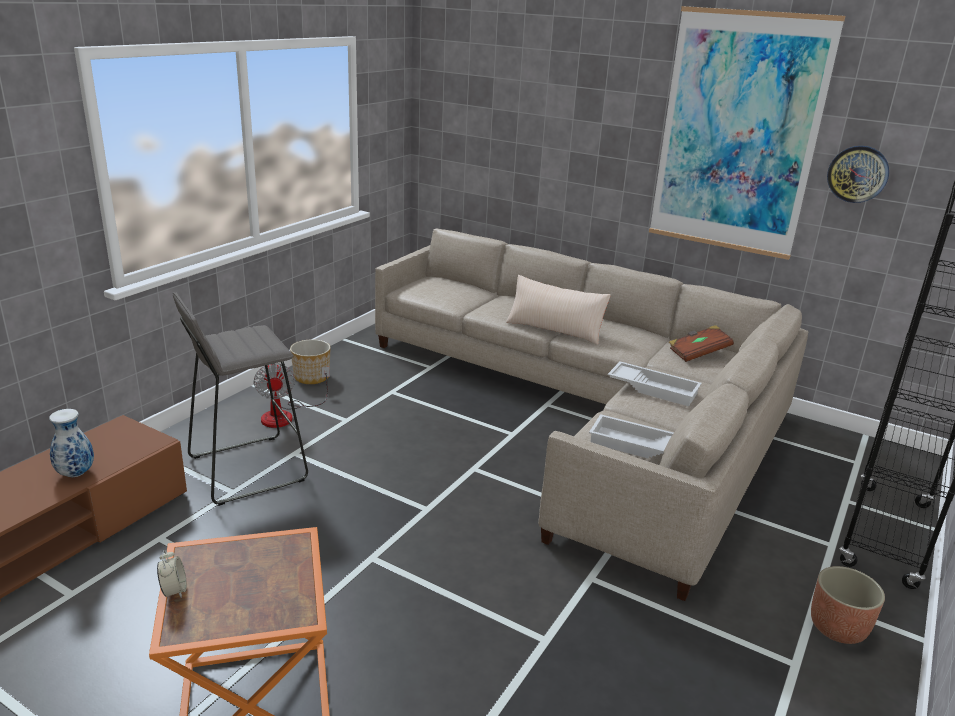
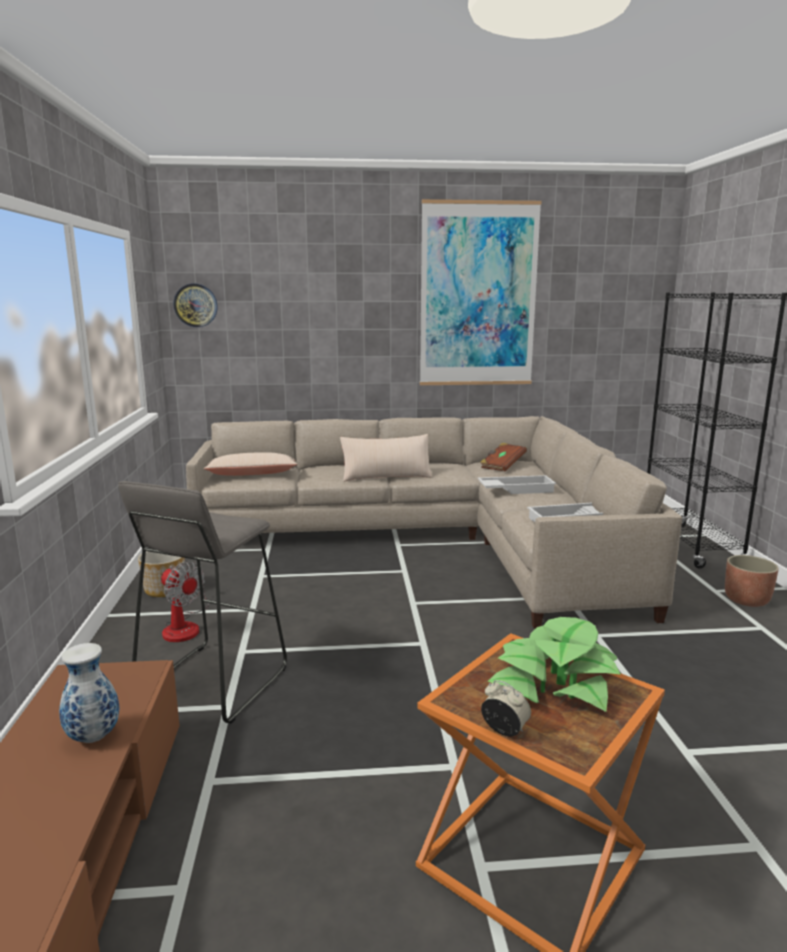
camera: 35 degrees left, 10 degrees down
wall clock [827,146,889,203] -> wall clock moved to [174,284,218,327]
none -> beige pillow [204,452,297,476]
none -> potted plant [488,617,621,712]

